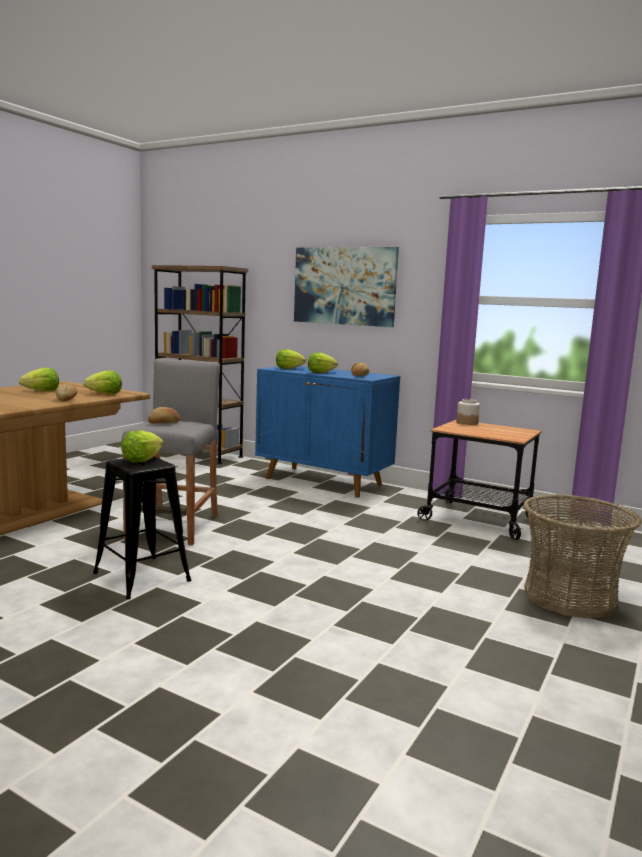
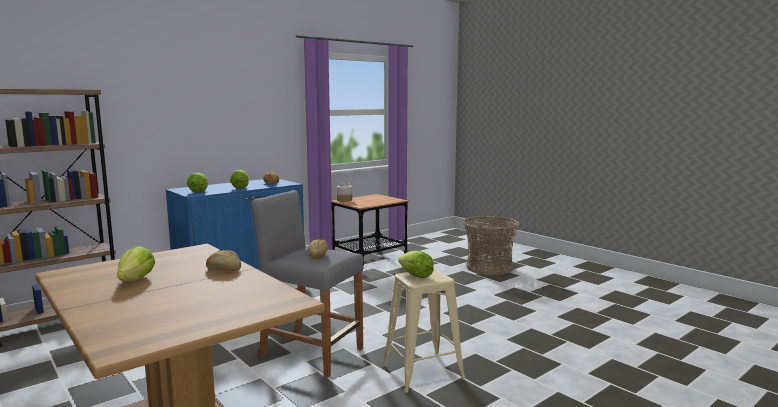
camera: 70 degrees left, 0 degrees up
lettuce [83,371,122,394] -> none
black stool [93,457,191,599] -> beige stool [382,269,466,393]
picture [294,247,399,327] -> none

